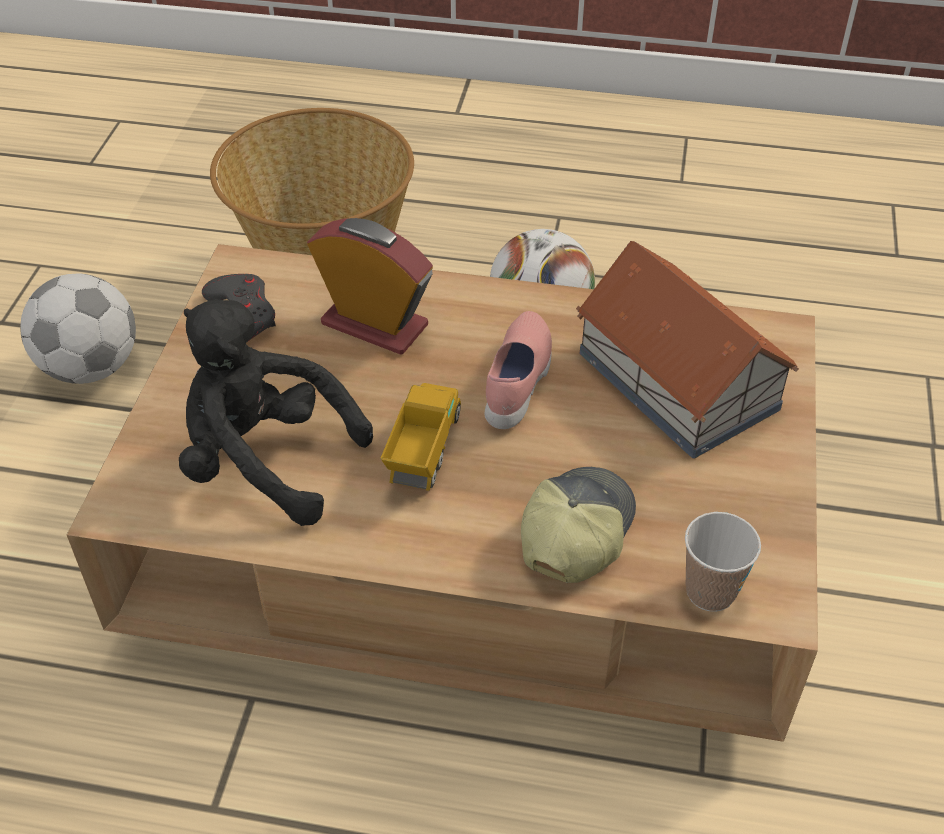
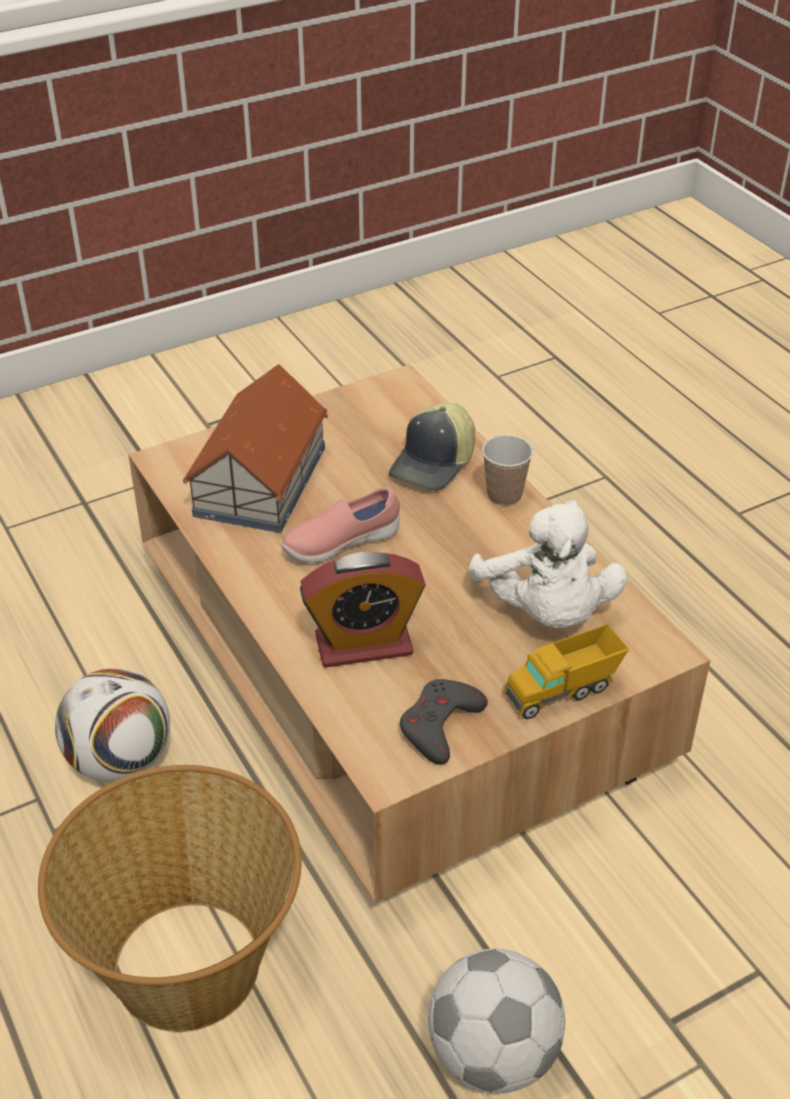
camera: 130 degrees left, 5 degrees down
black plush toy [179,299,373,526] -> white plush toy [468,500,627,628]
alarm clock [307,218,433,355] -> alarm clock turned 90 degrees counterclockwise [300,552,426,668]
toy truck [381,383,461,491] -> toy truck moved to [503,624,629,719]
cap [521,467,636,584] -> cap turned 45 degrees counterclockwise [389,403,475,491]
cup [685,512,761,612] -> cup moved to [482,435,533,506]

